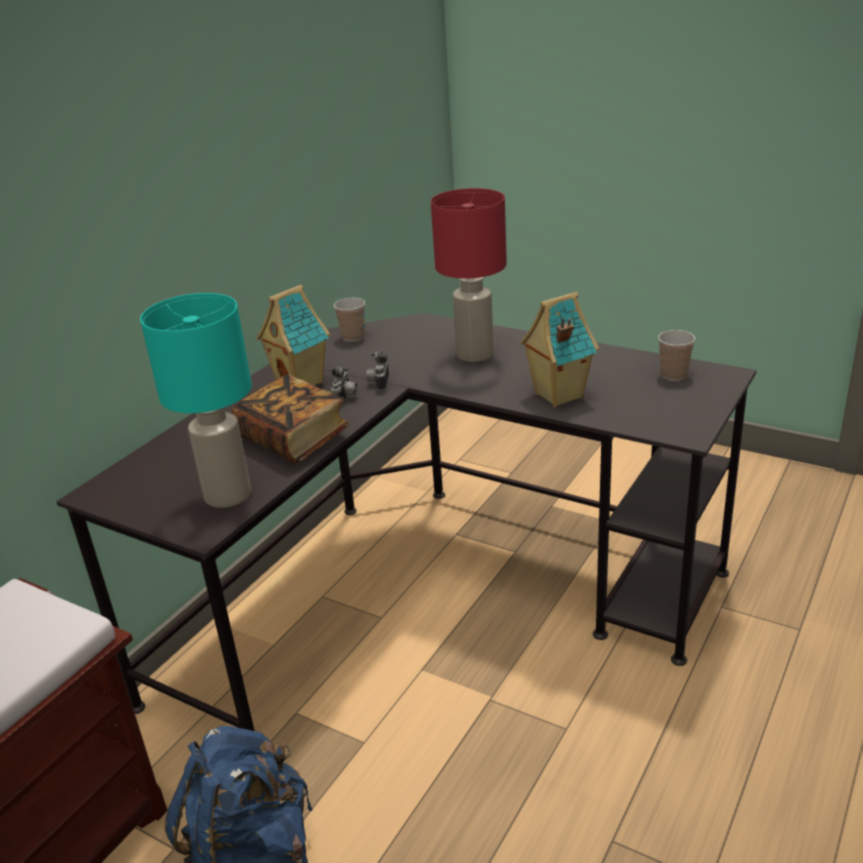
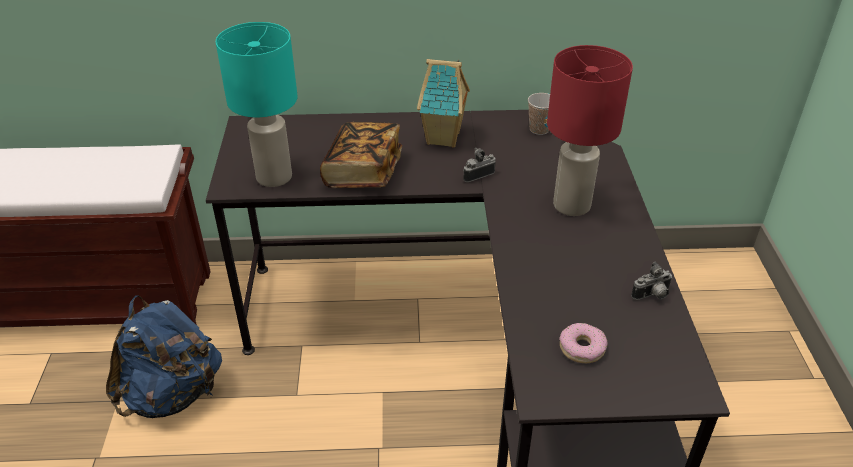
camera: 55 degrees right, 10 degrees up
camera [331,366,357,406] -> camera moved to [631,262,673,300]
toy house [520,292,599,407] -> none
cup [658,330,695,380] -> none
none -> donut [559,323,608,363]

